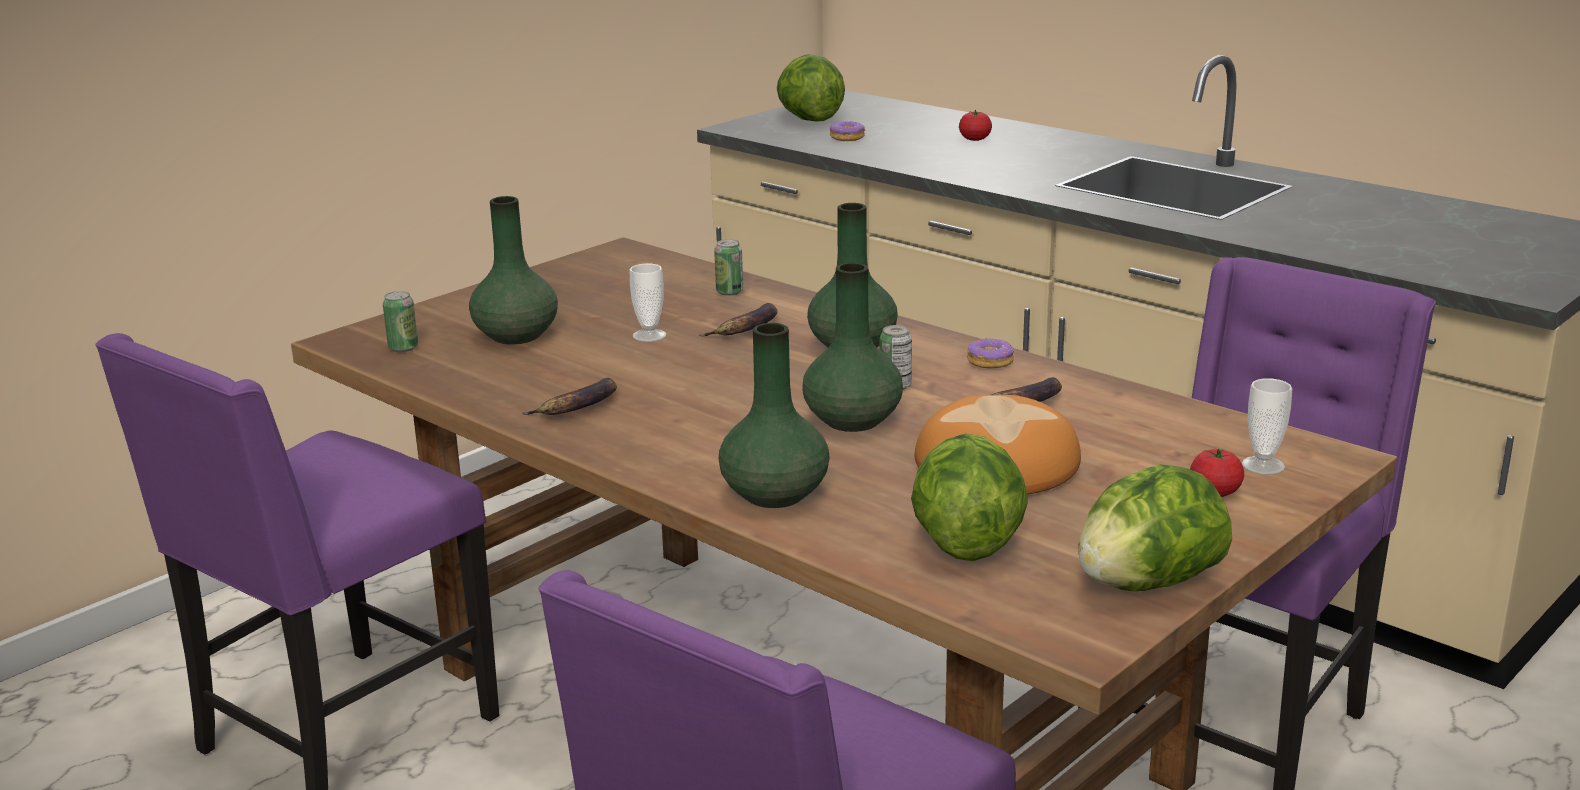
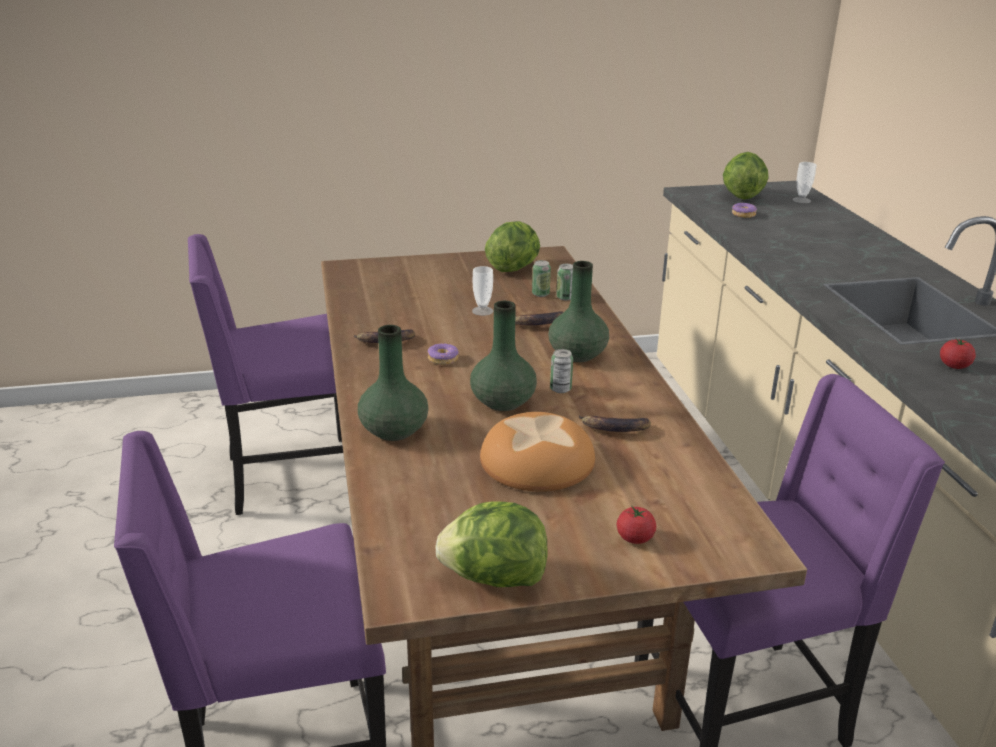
camera: 35 degrees right, 5 degrees up
can [383,291,418,352] -> can moved to [532,260,551,297]
green vase [469,196,558,345] -> none
lettuce [911,434,1028,561] -> lettuce moved to [485,221,540,272]
tomato [959,110,992,141] -> tomato moved to [940,338,976,369]
donut [967,338,1014,368] -> donut moved to [428,343,459,365]
cup [1242,378,1292,475] -> cup moved to [793,162,816,203]

